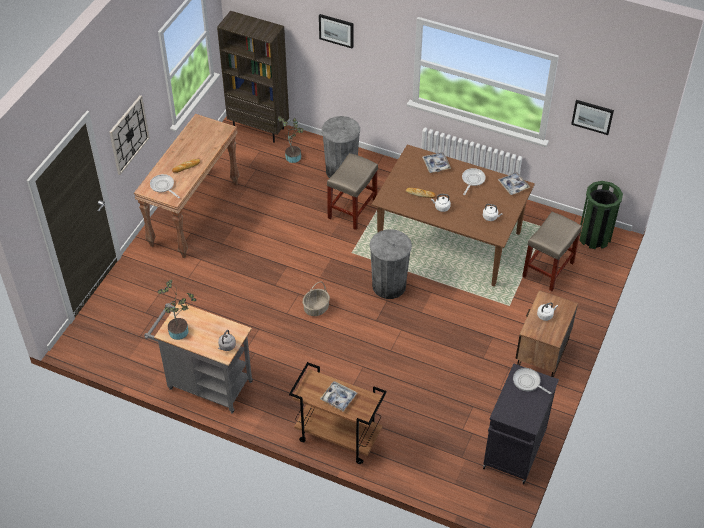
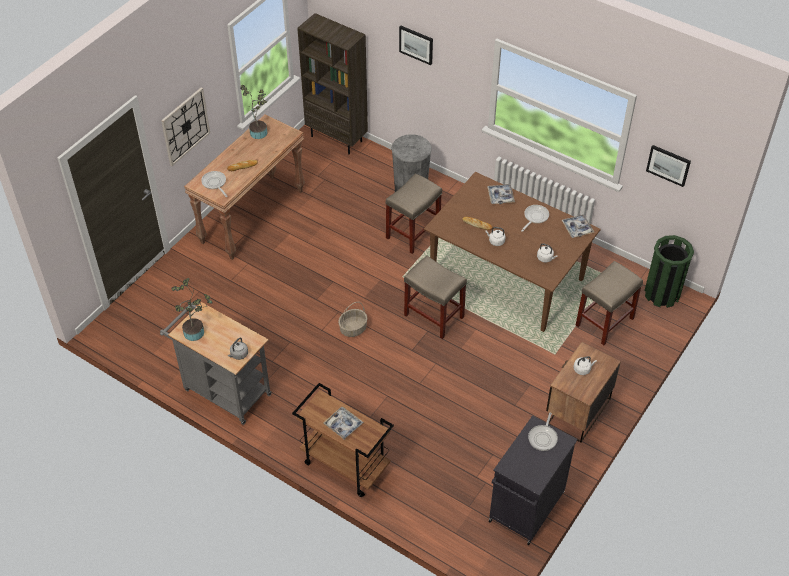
camera: 10 degrees right, 0 degrees up
potted plant [278,116,304,163] -> potted plant moved to [240,85,268,139]
grey trash can [369,229,412,299] -> beige stool [404,256,467,339]
frying pan [513,368,551,394] -> frying pan turned 120 degrees counterclockwise [528,413,558,451]

